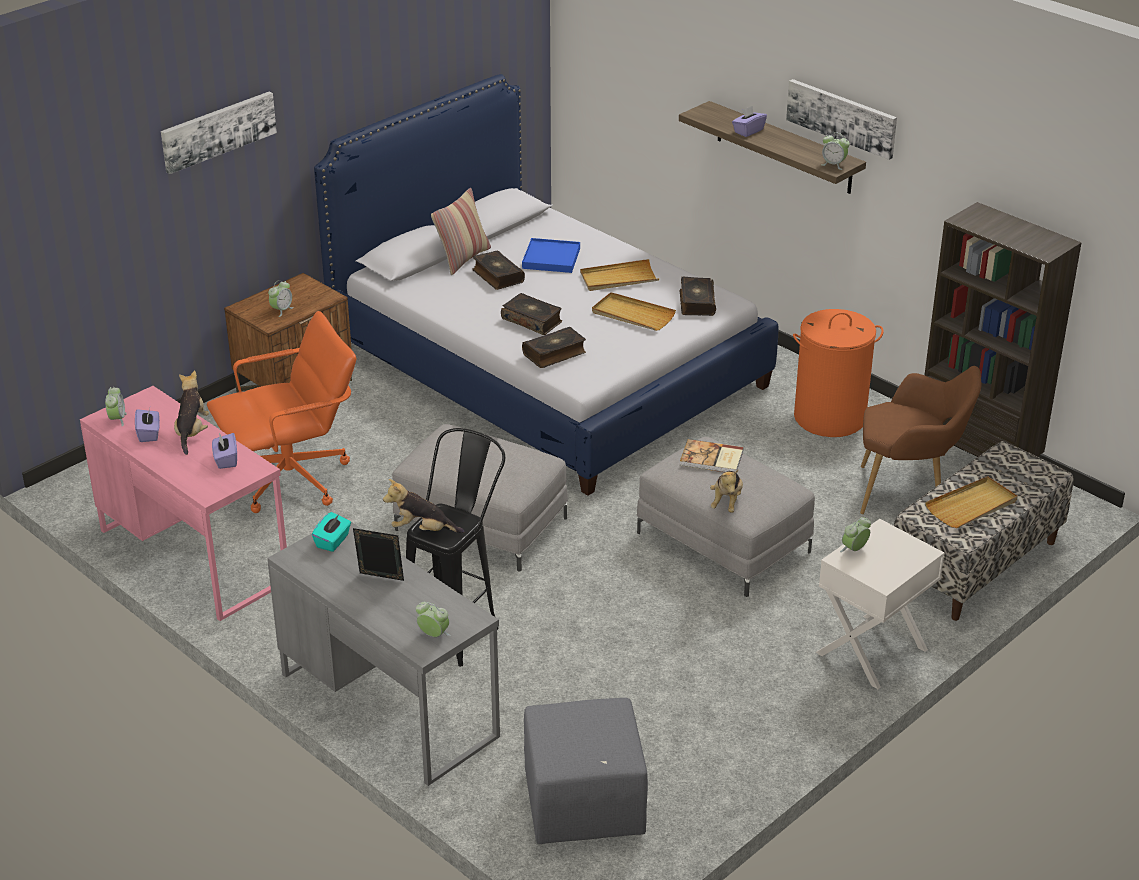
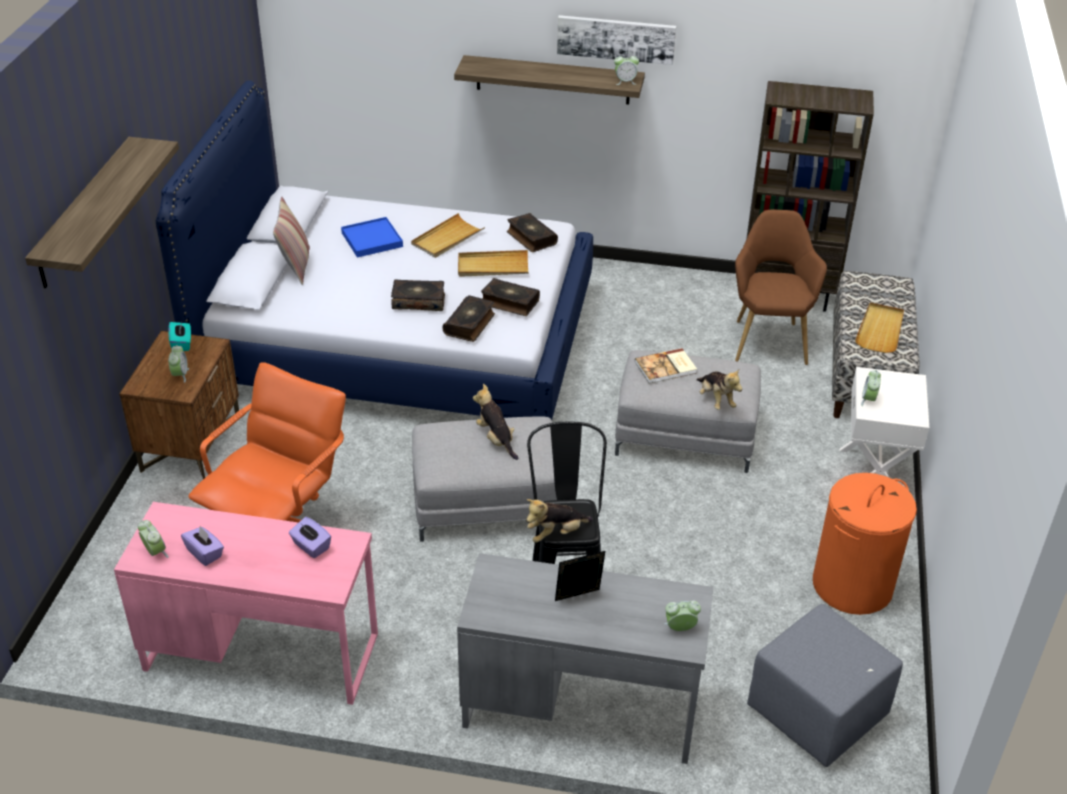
camera: 35 degrees left, 5 degrees up
picture [161,91,277,174] -> shelf [25,137,179,288]
plush toy [174,371,210,455] -> plush toy moved to [473,384,518,460]
turquoise tissue box [312,512,351,552] -> turquoise tissue box moved to [168,322,191,351]
book [472,250,525,290] -> book moved to [481,278,540,316]
purple tissue box [732,106,767,137] -> none
orange laundry basket [793,309,883,437] -> orange laundry basket moved to [813,473,917,615]
brown armchair [860,366,982,514] -> brown armchair turned 60 degrees counterclockwise [735,209,827,365]

